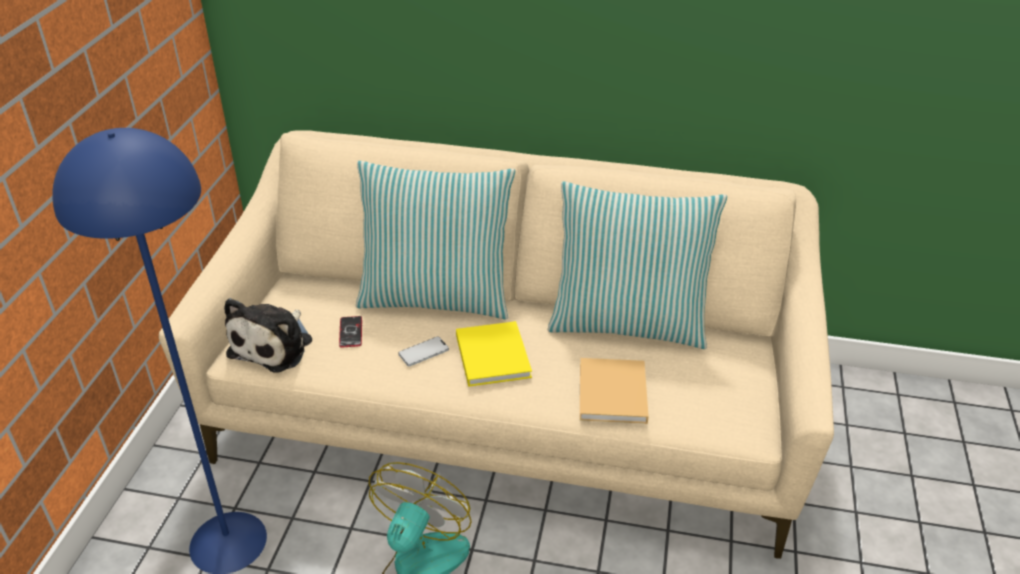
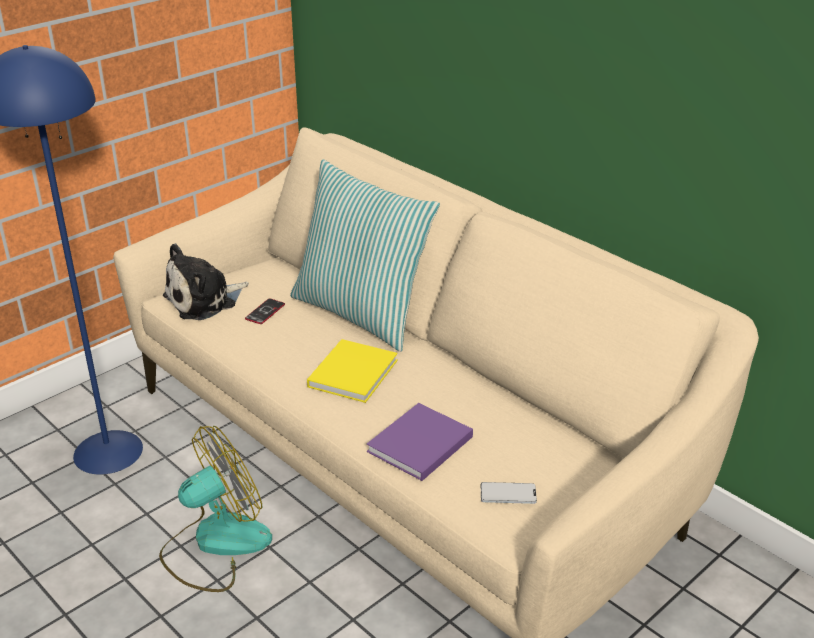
camera: 35 degrees right, 5 degrees down
phone [398,336,449,366] -> phone moved to [481,482,537,504]
pillow [548,182,727,349] -> none
beige book [580,358,649,424] -> purple book [366,403,473,481]

